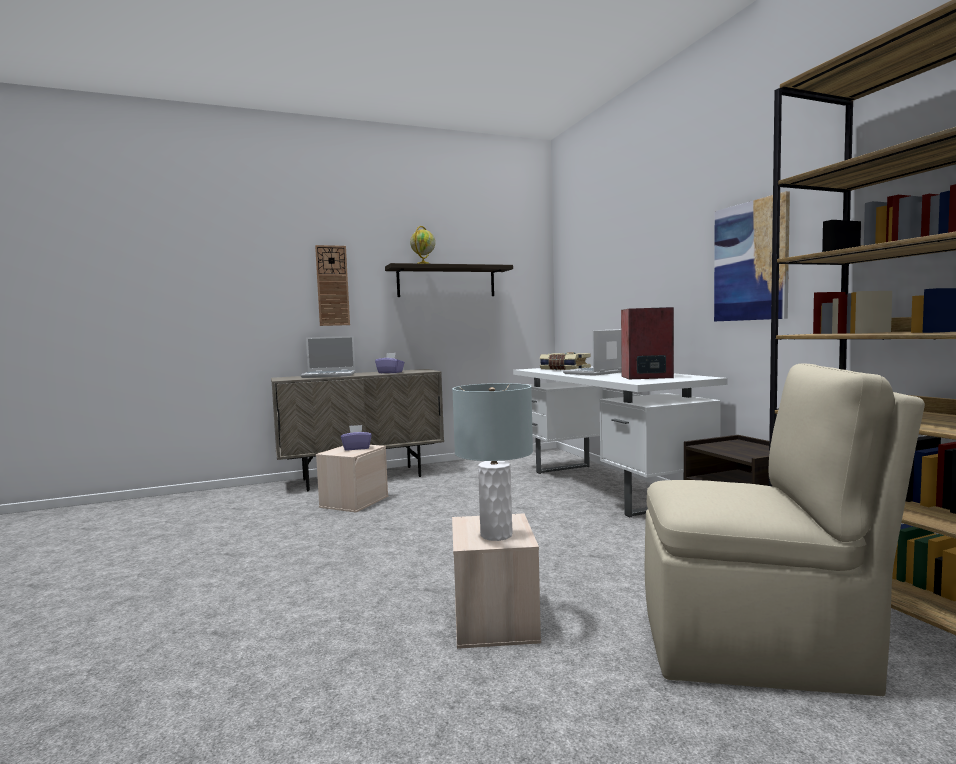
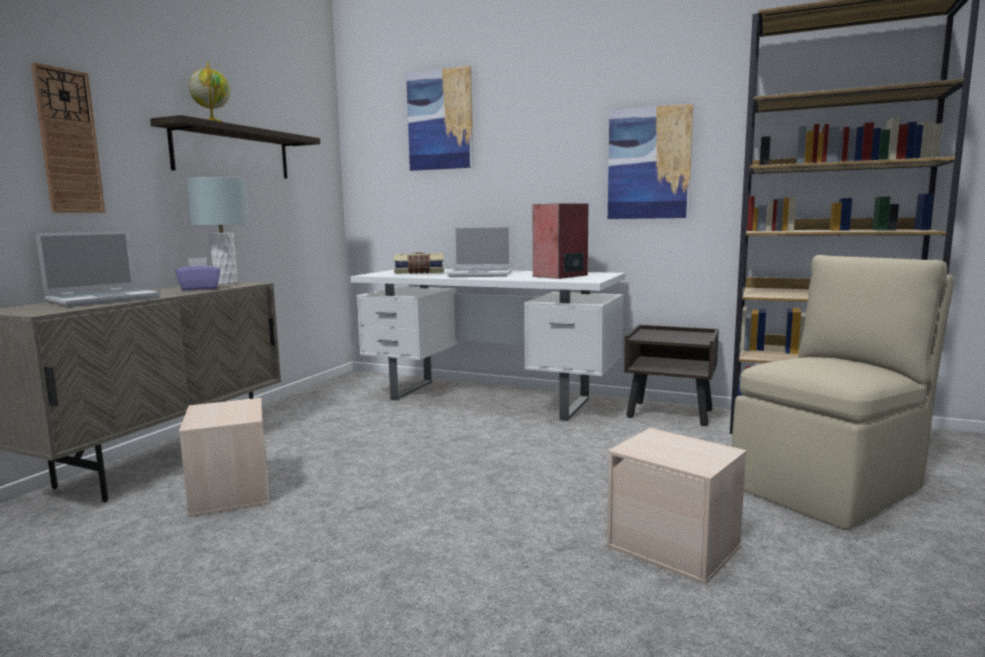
camera: 45 degrees left, 5 degrees up
purple tissue box [341,425,372,450] -> none
grey table lamp [452,383,533,541] -> grey table lamp moved to [187,177,249,284]
laptop [563,329,622,376] -> laptop turned 90 degrees counterclockwise [447,225,512,277]
none -> picture [406,65,473,171]

